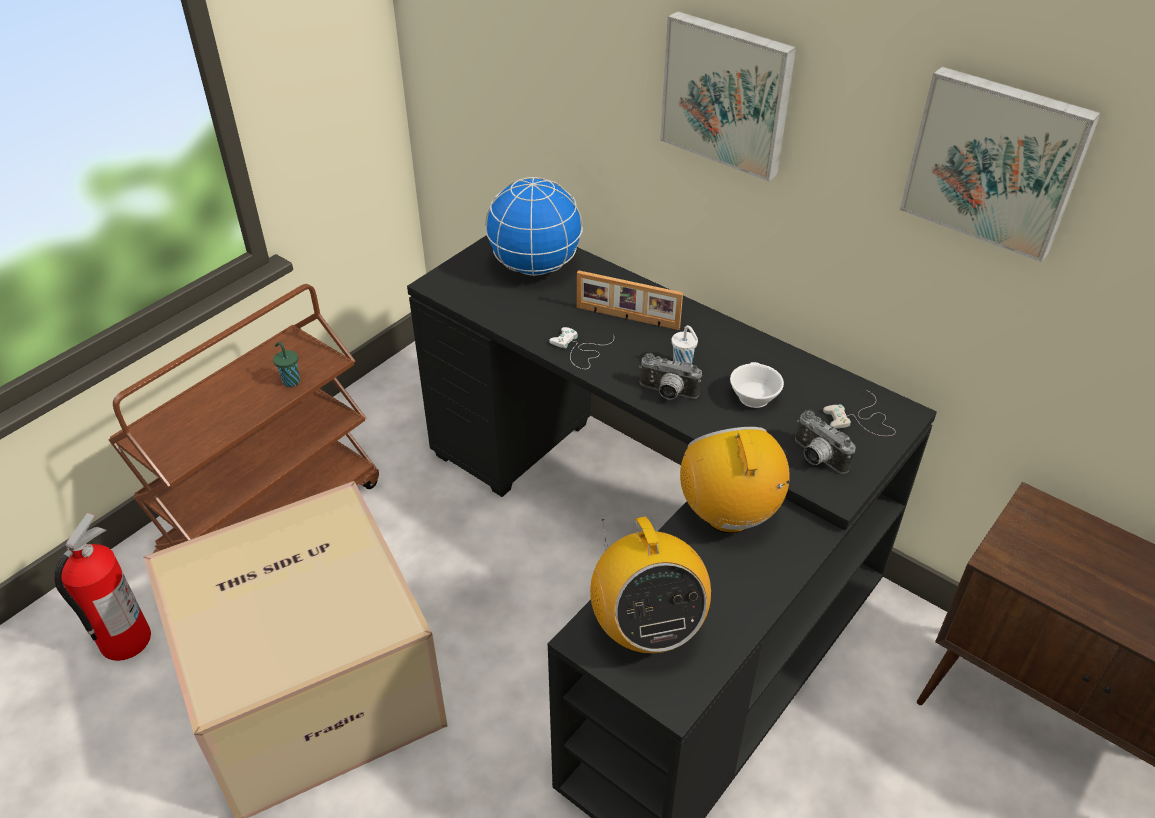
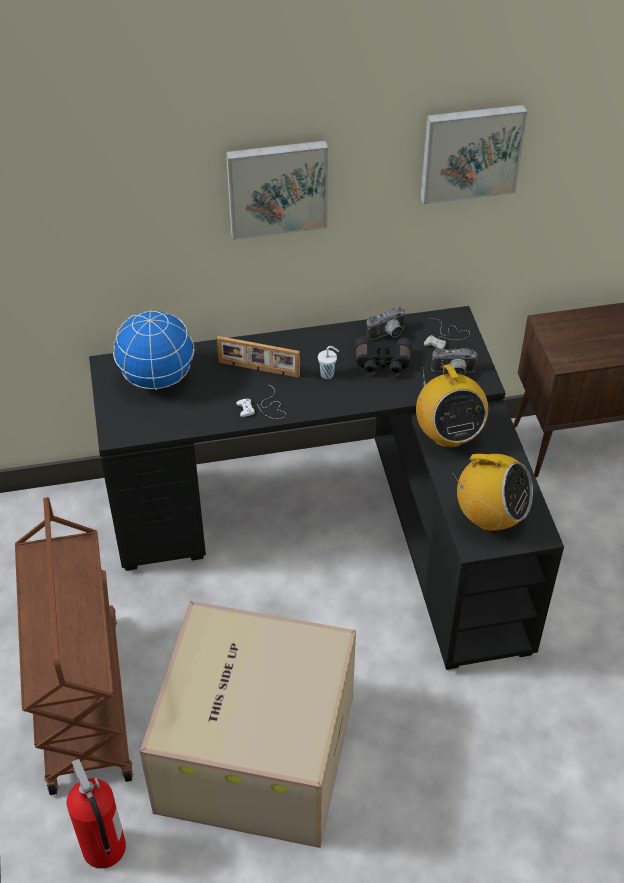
camera: 50 degrees left, 5 degrees up
green cup [273,342,300,387] -> none
picture frame [577,270,683,330] -> picture frame turned 45 degrees clockwise [217,336,300,378]
camera [639,353,702,400] -> camera moved to [366,307,406,341]
radio [680,427,790,533] -> radio turned 135 degrees counterclockwise [416,364,488,448]
white cup [730,362,784,408] -> black binoculars [355,336,412,376]

